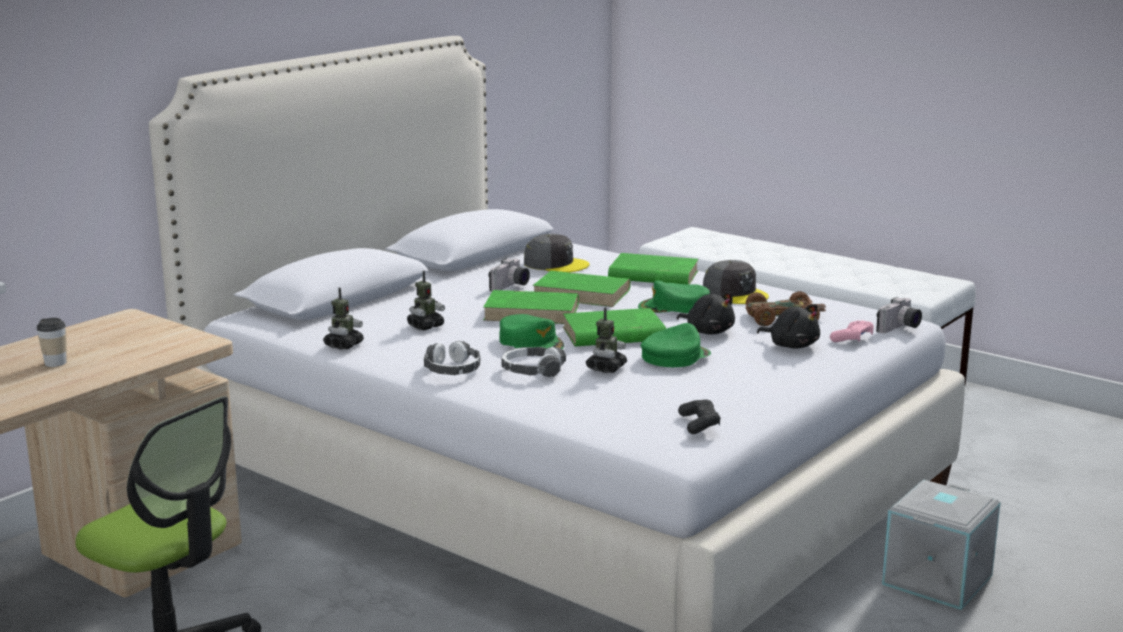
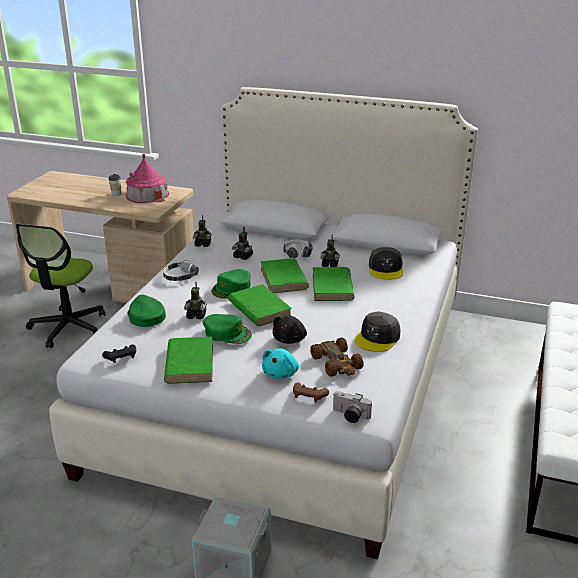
camera: 70 degrees right, 10 degrees up
camera [488,259,530,292] -> toy robot [320,234,340,267]
headphones [502,347,566,377] -> headphones moved to [283,239,313,258]
green book [608,253,699,284] -> green book moved to [164,337,213,384]
green cap [638,280,710,313] -> green cap moved to [127,295,166,327]
black plush toy [757,304,820,349] -> turquoise plush toy [262,348,299,379]
pink game controller [830,321,874,342] -> brown game controller [293,382,329,403]
none -> toy house [126,154,169,203]

